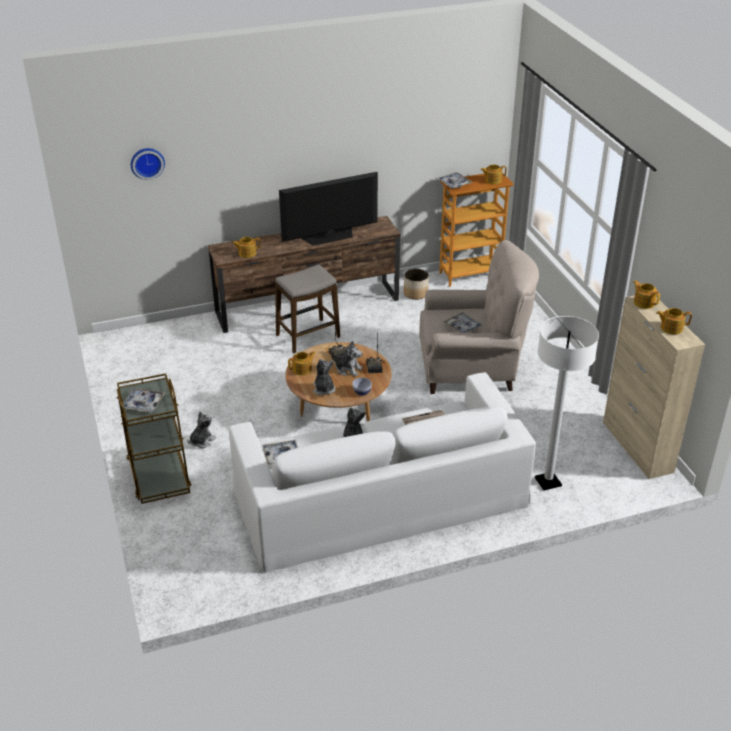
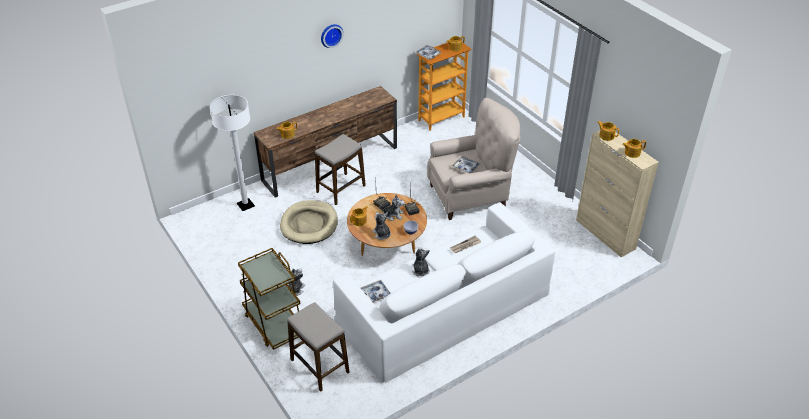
camera: 15 degrees left, 5 degrees up
tray [123,388,165,413] -> none
wall clock [131,148,165,180] -> wall clock moved to [321,24,344,48]
television [279,172,378,246] -> none
planter [404,269,429,300] -> none
white floor lamp [535,316,599,491] -> white floor lamp moved to [210,95,255,211]
none -> beige dog bed [280,200,338,244]
none -> stool [287,302,350,392]

